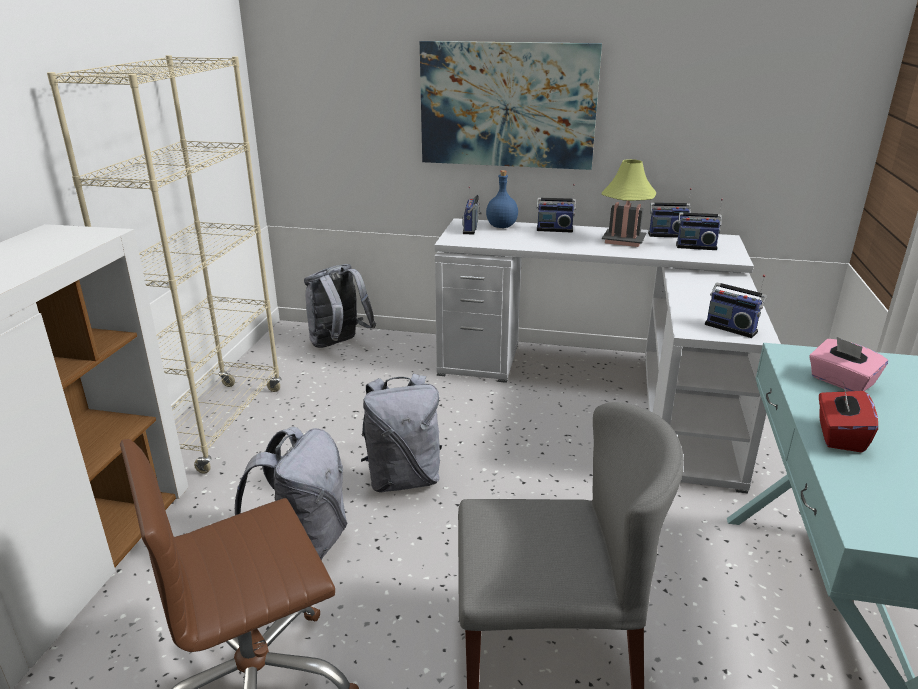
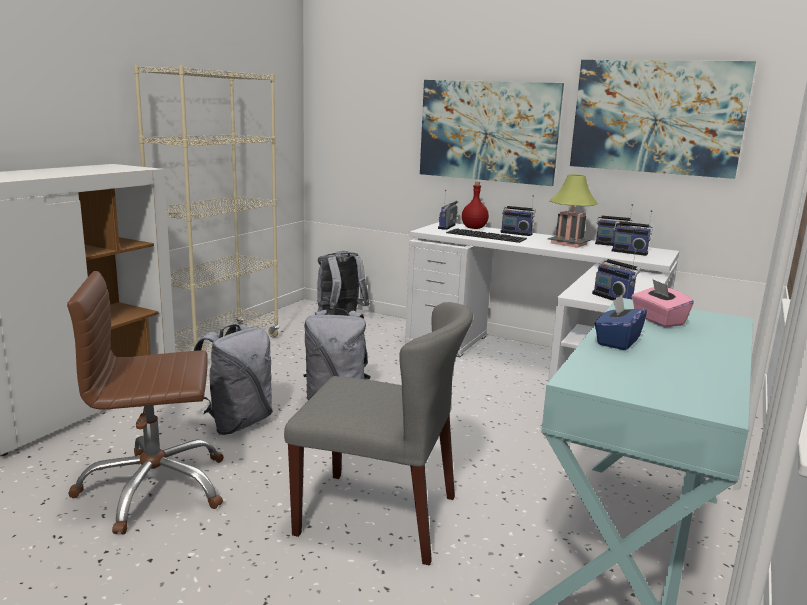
camera: 15 degrees right, 10 degrees down
blue bottle [486,170,518,228] -> red bottle [462,181,489,229]
red tissue box [819,386,878,453] -> blue tissue box [594,295,647,350]
none -> keyboard [446,229,527,243]
none -> picture [570,60,756,179]

